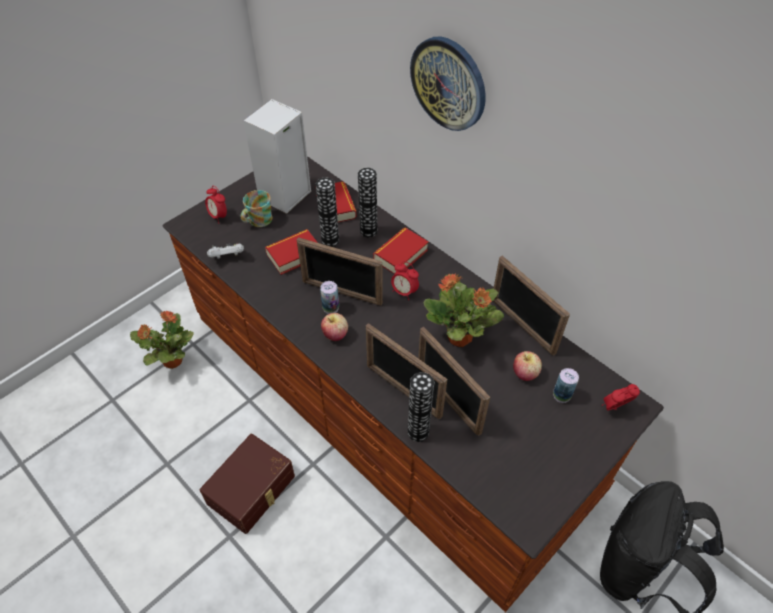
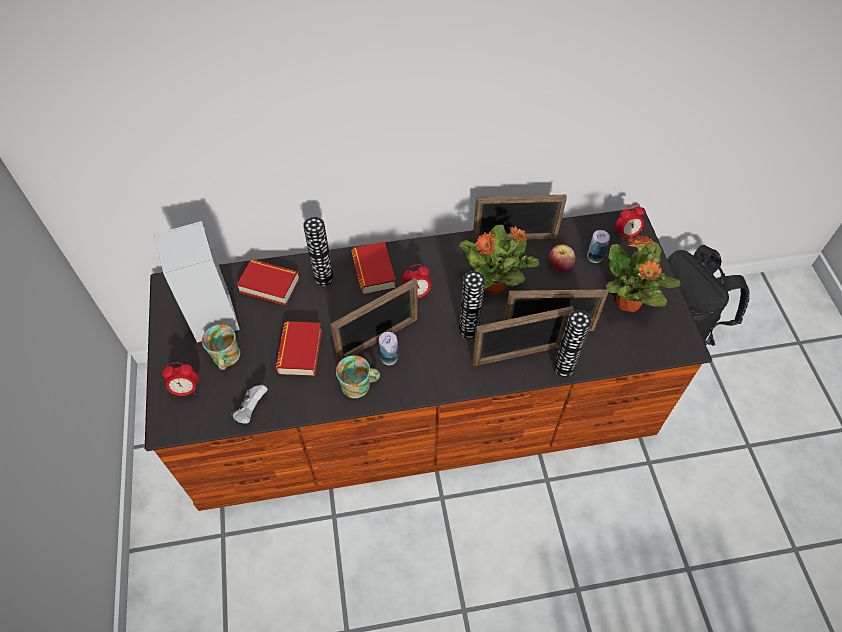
camera: 55 degrees left, 5 degrees up
potted plant [130,311,194,369] -> potted plant moved to [606,235,681,312]
brown storage box [200,434,295,534] -> none
vase [315,178,339,247] -> vase moved to [459,271,485,339]
apple [321,313,348,341] -> none
wall clock [410,37,486,131] -> none
alarm clock [602,384,640,411] -> alarm clock turned 120 degrees counterclockwise [616,204,645,240]
none -> mug [336,355,380,398]

